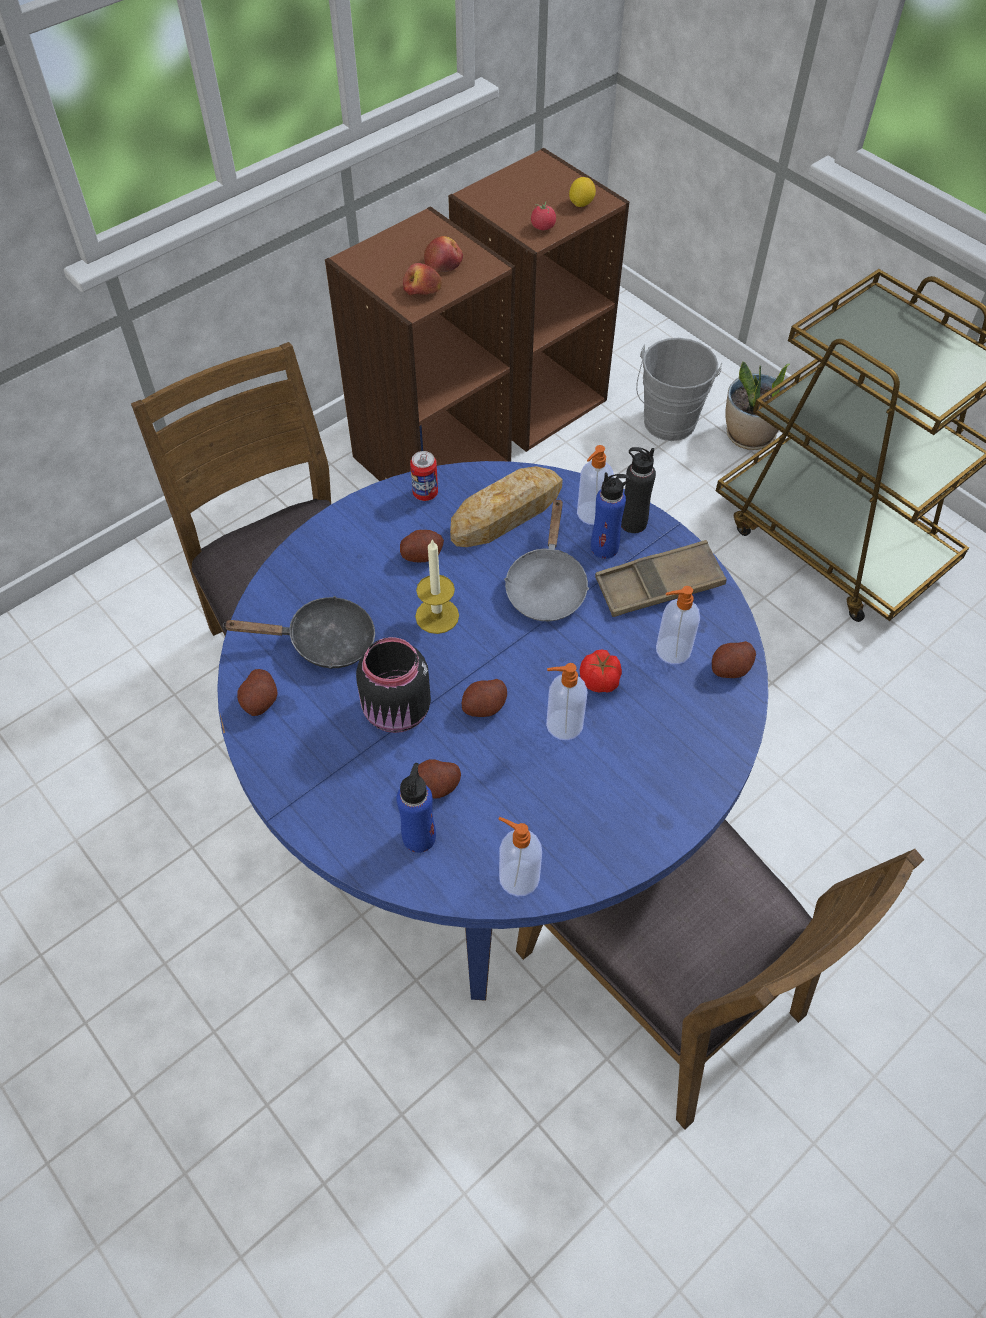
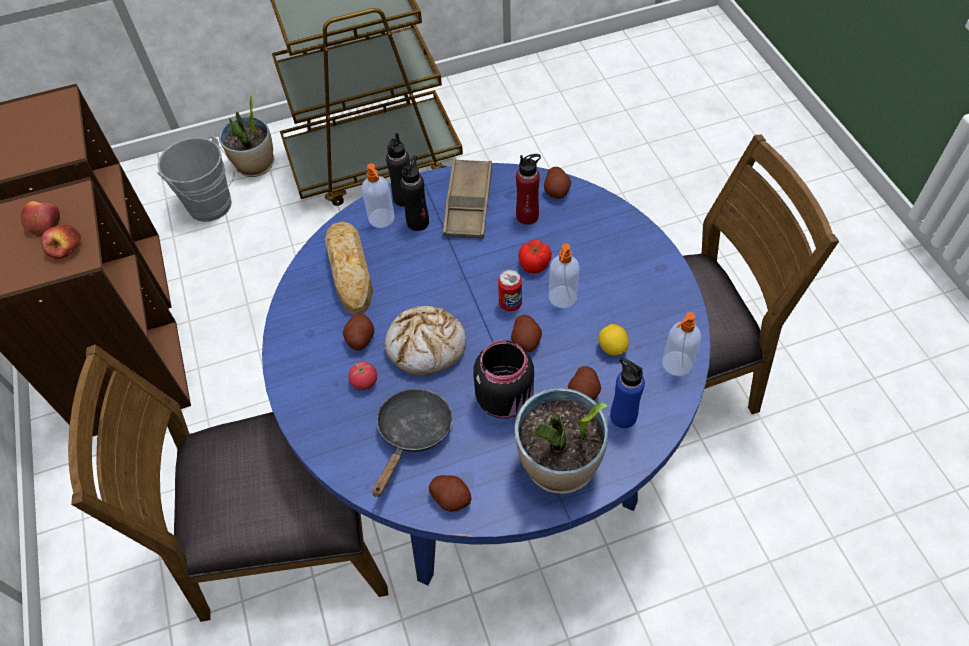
camera: 65 degrees left, 0 degrees up
can [410,451,438,501] -> can moved to [498,270,522,312]
candle [415,539,459,634] -> bread [385,306,466,376]
grey frying pan [504,498,589,621] -> none
tomato [531,202,556,230] -> tomato moved to [348,362,377,390]
lemon [569,177,596,207] -> lemon moved to [598,324,629,356]
blue bottle [591,473,630,559] -> black bottle [400,155,429,231]
soap dispenser [656,586,700,664] -> red bottle [516,154,541,225]
none -> potted plant [515,388,608,494]

